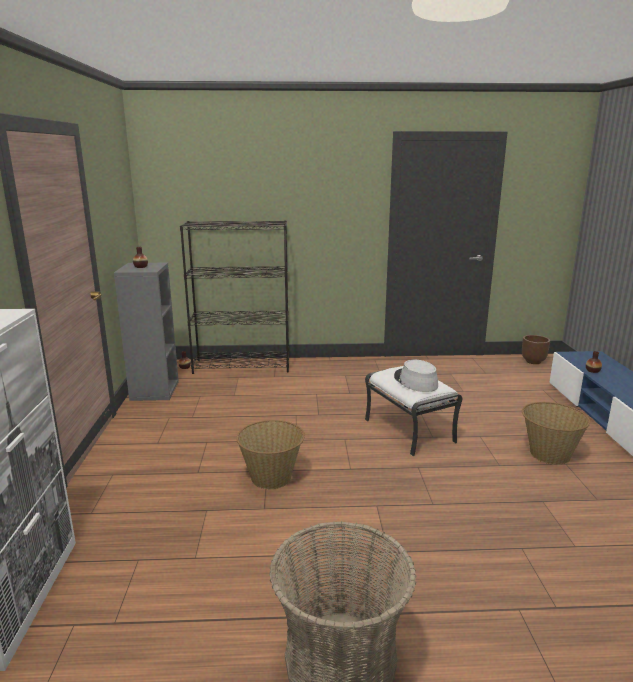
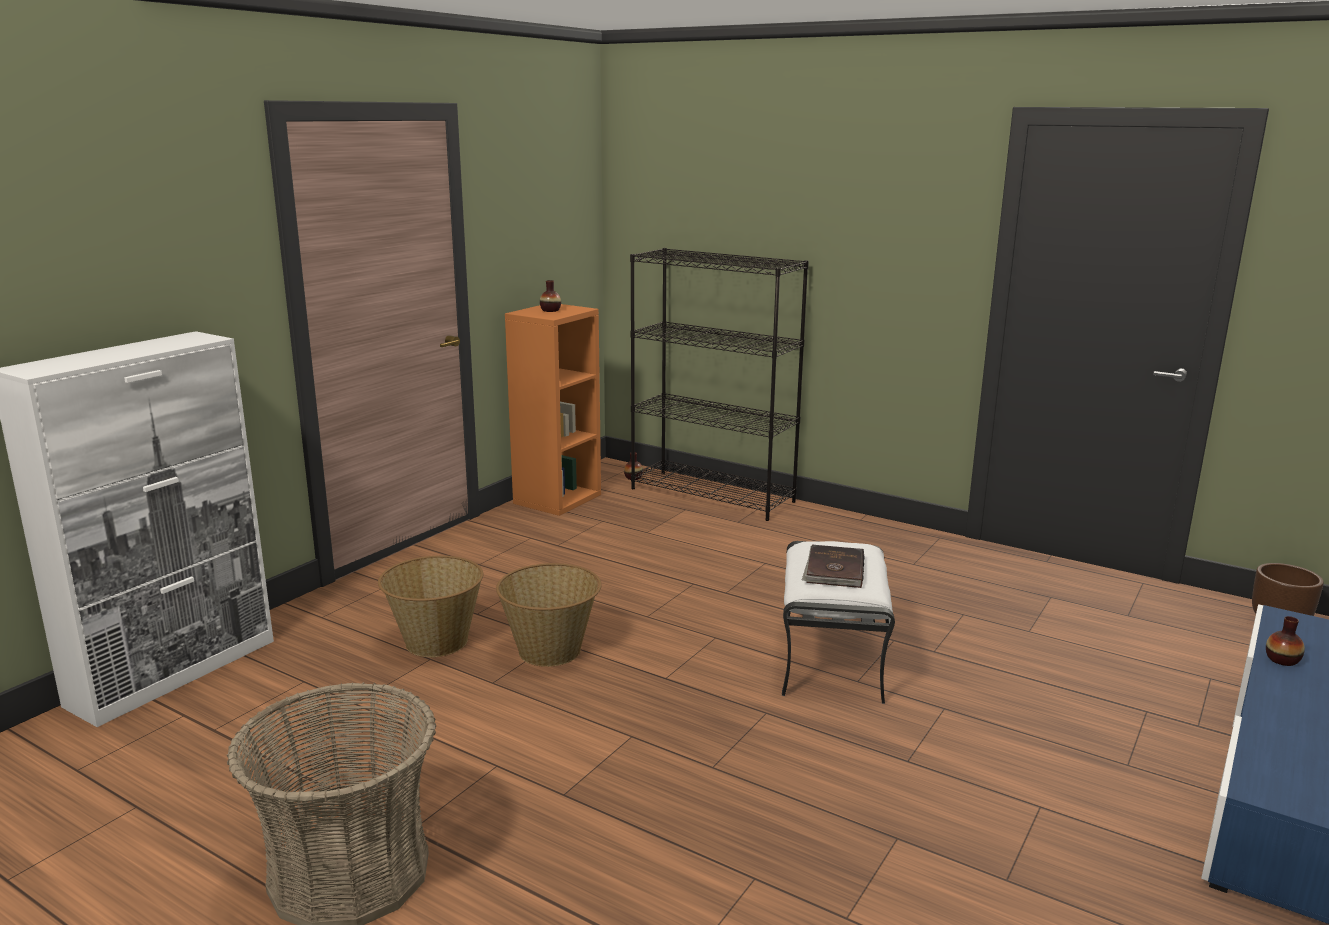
camera: 35 degrees right, 0 degrees up
grey bookcase [114,263,179,401] -> orange bookcase [505,304,601,516]
grey hat [394,360,438,392] -> brown book [802,545,865,588]
basket [522,402,590,465] -> basket moved to [378,556,483,657]

